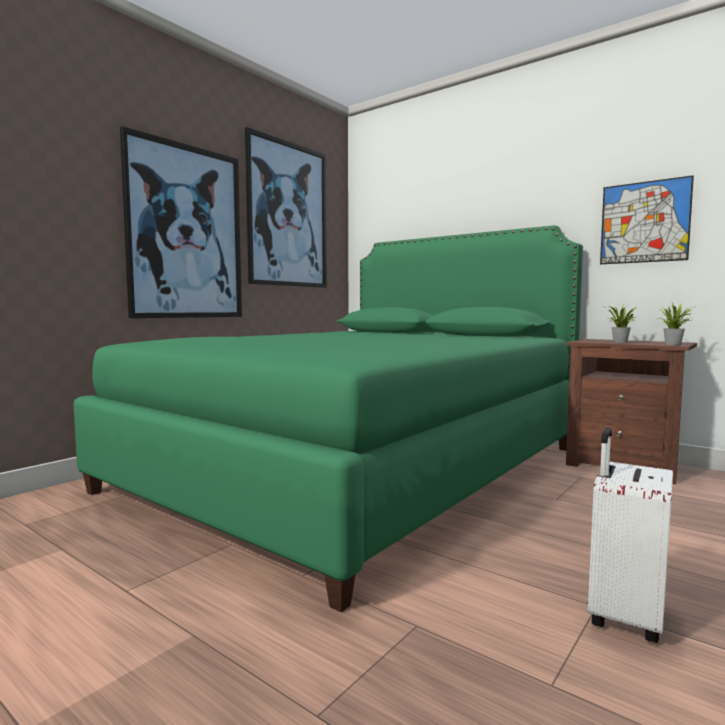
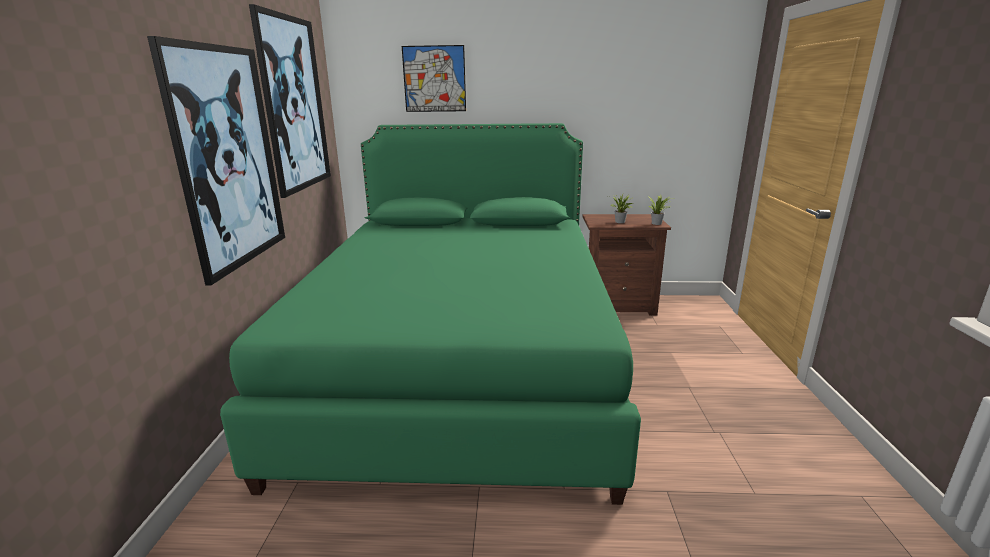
camera: 35 degrees left, 15 degrees up
white suitcase [588,427,673,643] -> none
picture [600,175,694,264] -> picture moved to [402,45,466,112]

